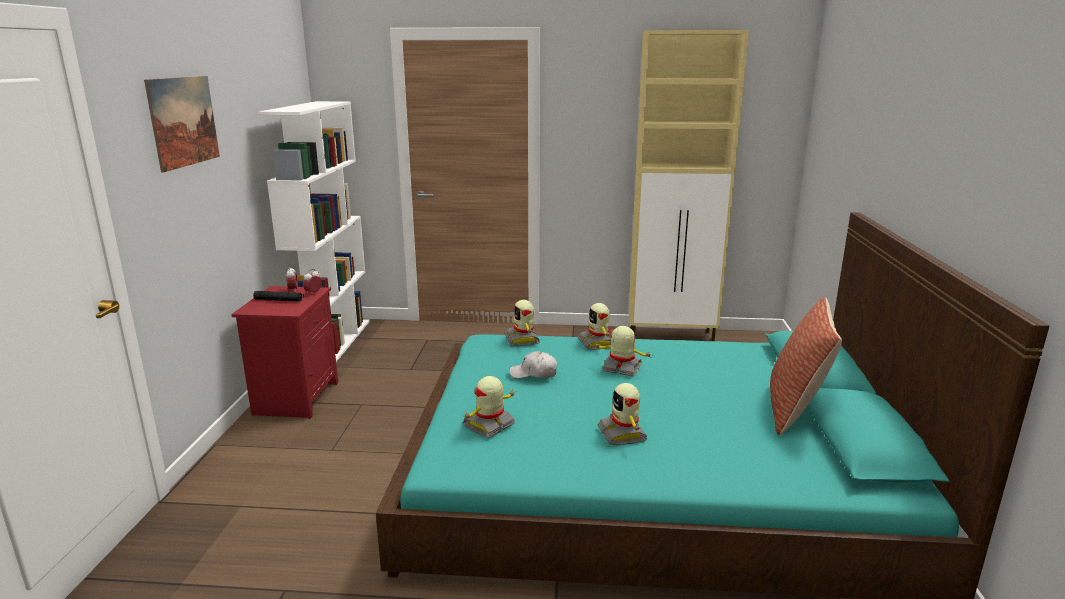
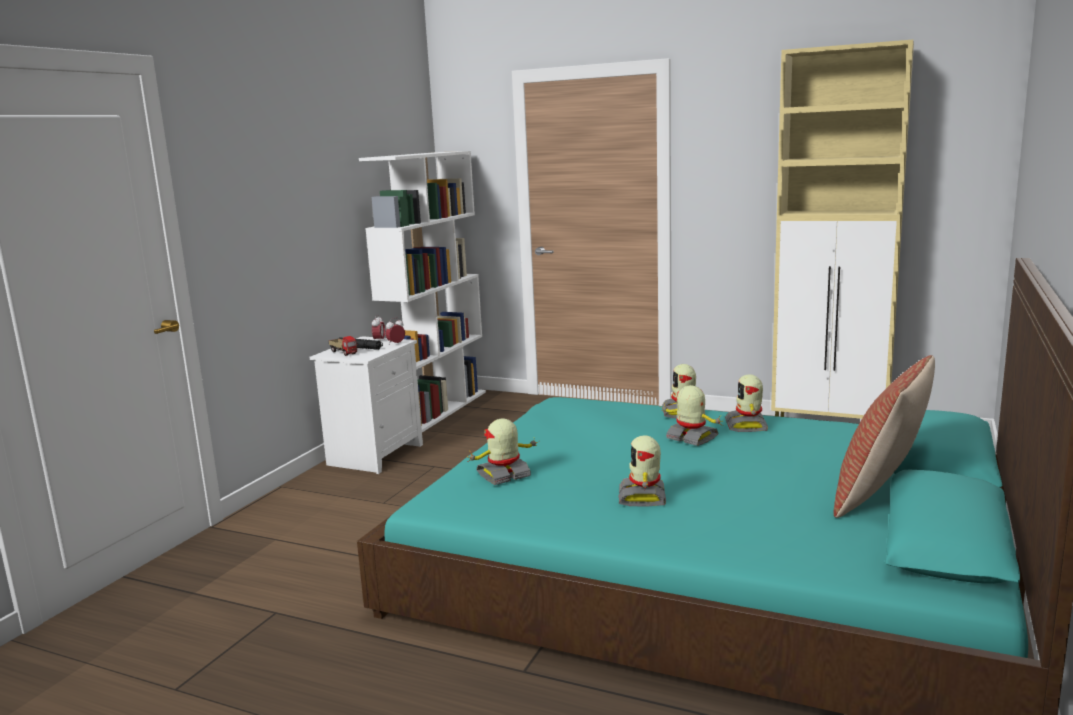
camera: 20 degrees right, 5 degrees down
picture [144,76,220,173] -> none
red nightstand [231,286,338,419] -> white nightstand [310,336,423,474]
toy robot [505,300,540,346] -> toy robot moved to [725,374,768,432]
white cap [509,351,557,378] -> none
none -> toy truck [329,336,359,356]

